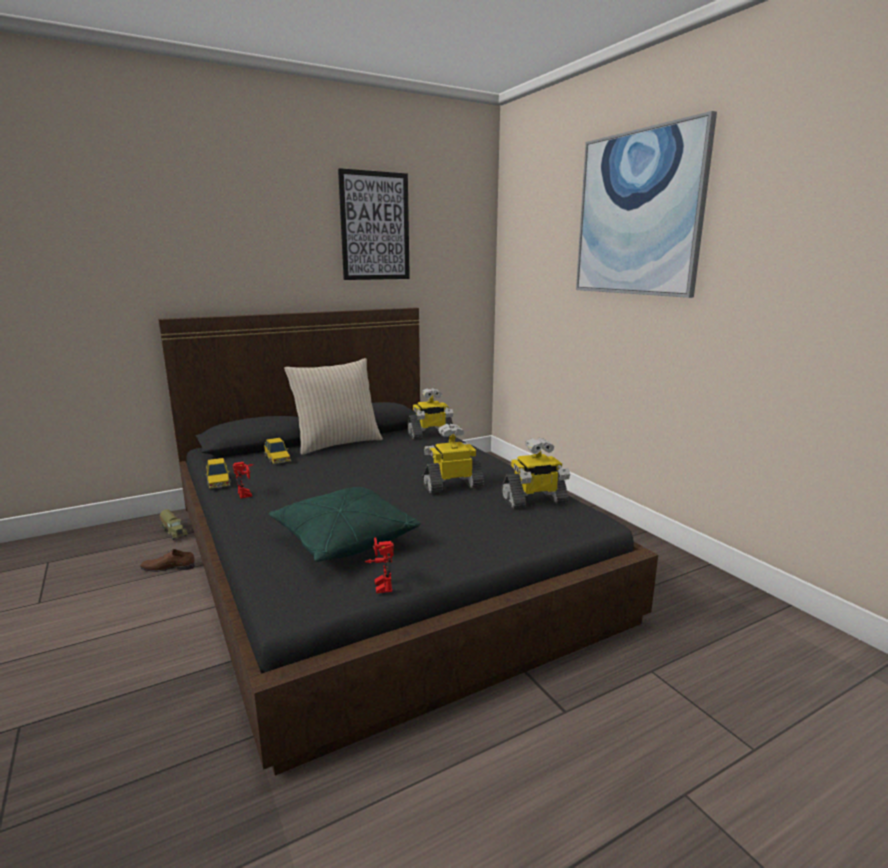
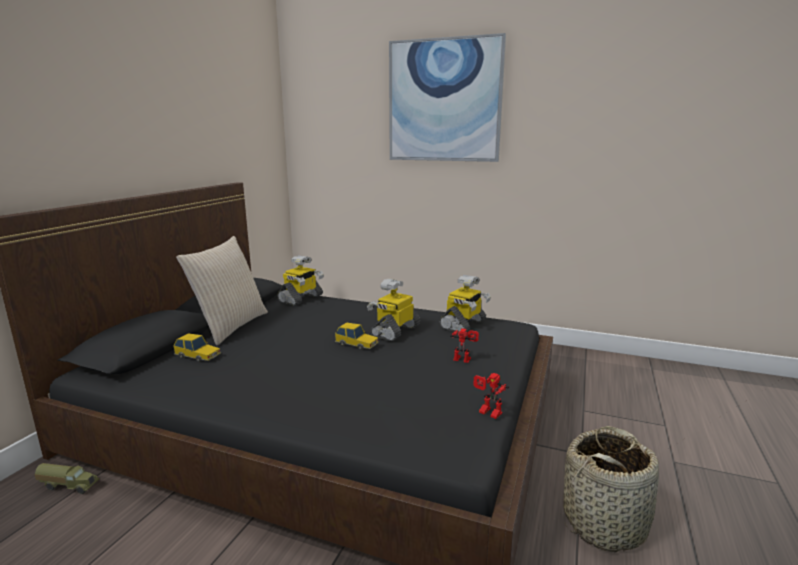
camera: 40 degrees left, 0 degrees up
brown shoe [140,549,195,572] -> none
toy car [205,458,231,489] -> toy car moved to [335,323,379,350]
toy robot [233,462,254,499] -> toy robot moved to [450,328,479,363]
green pillow [269,487,421,562] -> none
picture [338,168,410,280] -> none
none -> basket [563,426,659,552]

